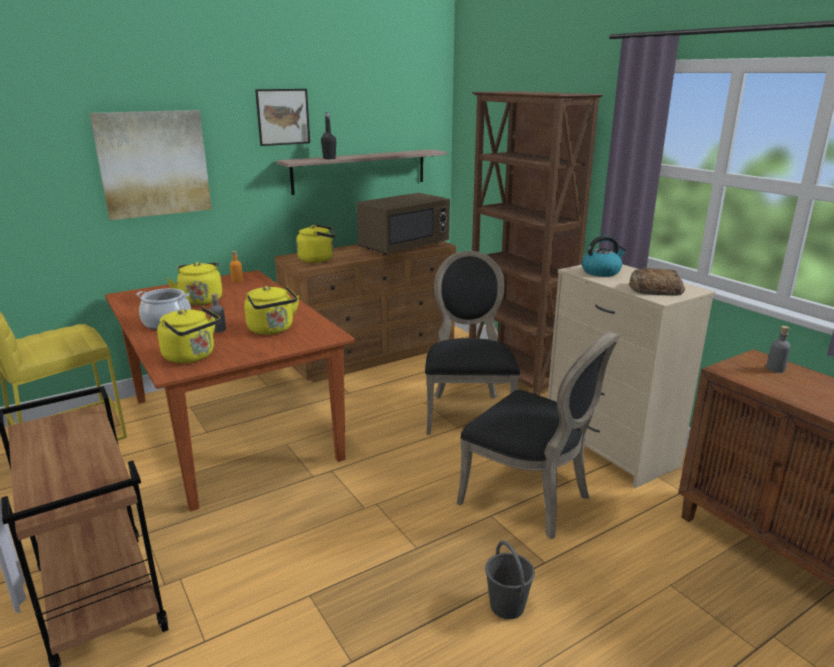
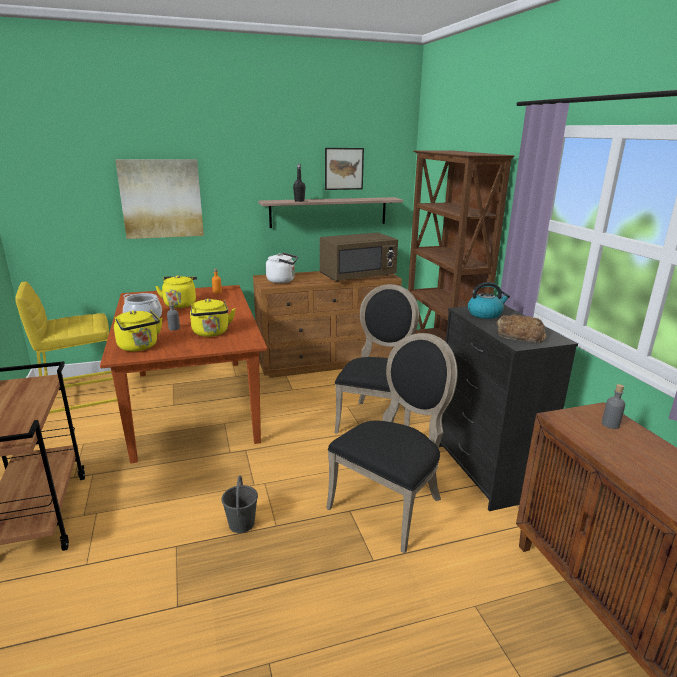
camera: 15 degrees right, 0 degrees up
picture [255,89,310,146] -> picture moved to [325,148,364,190]
yellow kettle [296,224,335,263] -> white kettle [266,252,298,283]
black chair [457,331,620,539] -> black chair turned 105 degrees counterclockwise [326,333,458,554]
grey bucket [485,541,535,619] -> grey bucket moved to [221,475,258,533]
beige dresser [548,264,715,488] -> black dresser [439,304,578,511]

